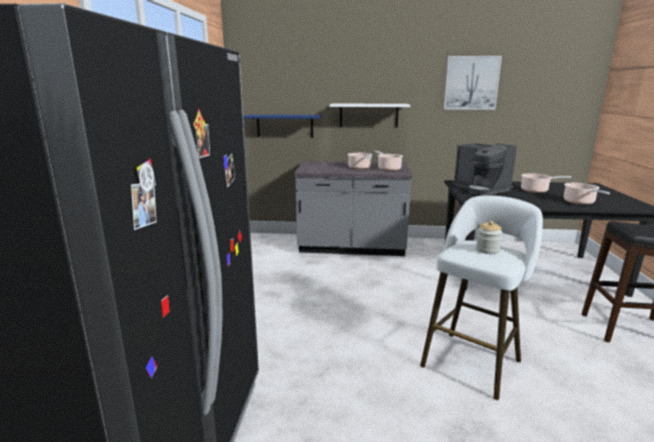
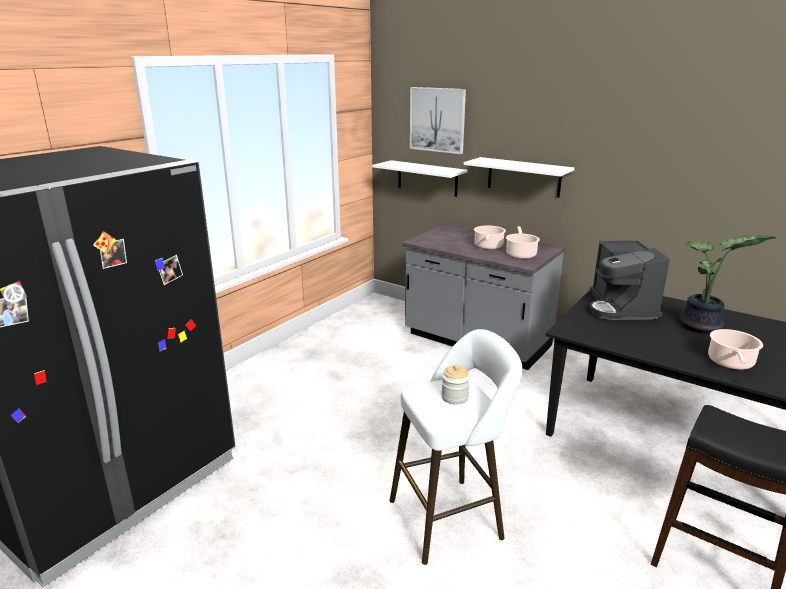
camera: 30 degrees right, 5 degrees up
blue shelf [243,114,321,138] -> white shelf [372,160,468,197]
picture [444,56,502,110] -> picture moved to [410,87,466,154]
cooking pot [521,173,572,193] -> potted plant [679,235,778,334]

